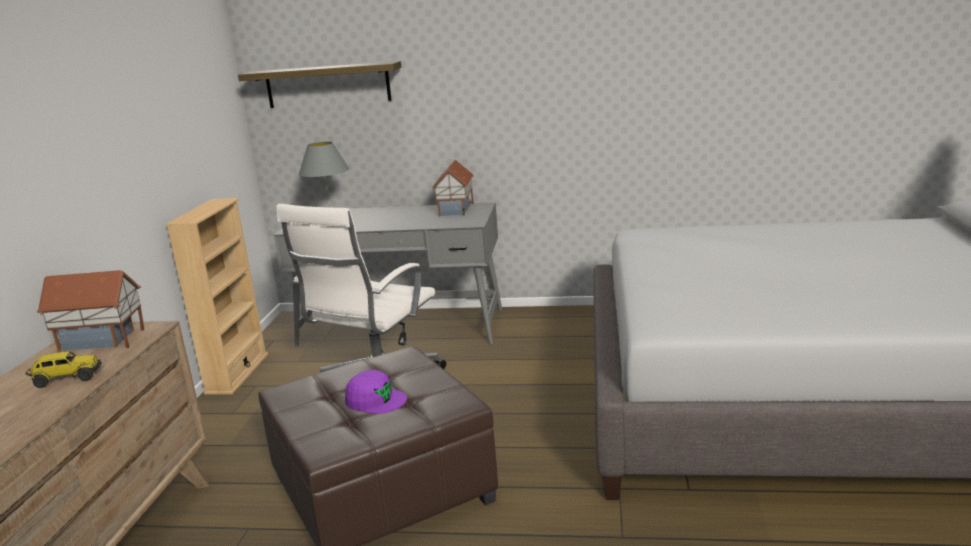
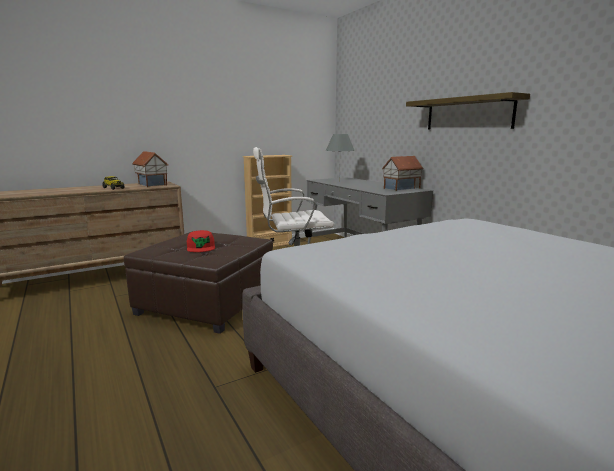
camera: 50 degrees right, 5 degrees down
shelf [238,61,401,108] -> shelf moved to [406,92,530,130]
purple cap [345,370,407,414] -> red cap [187,230,215,252]

